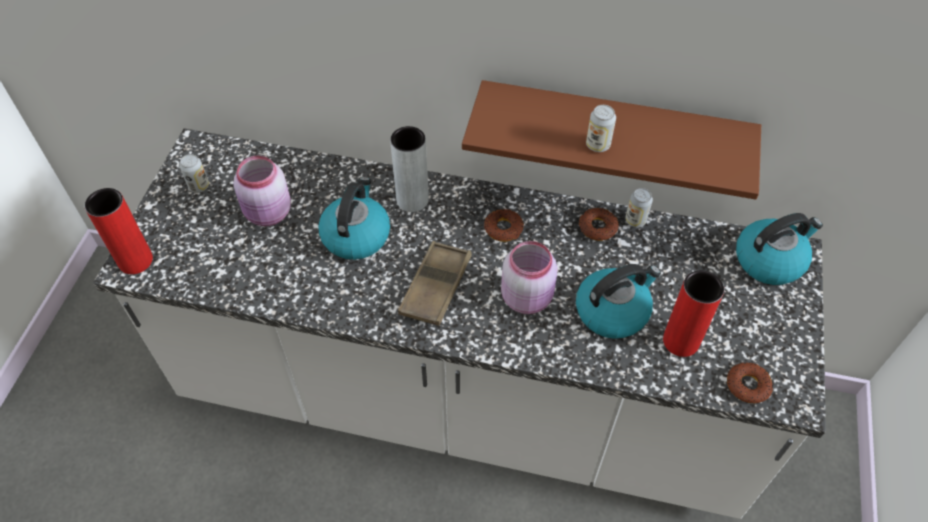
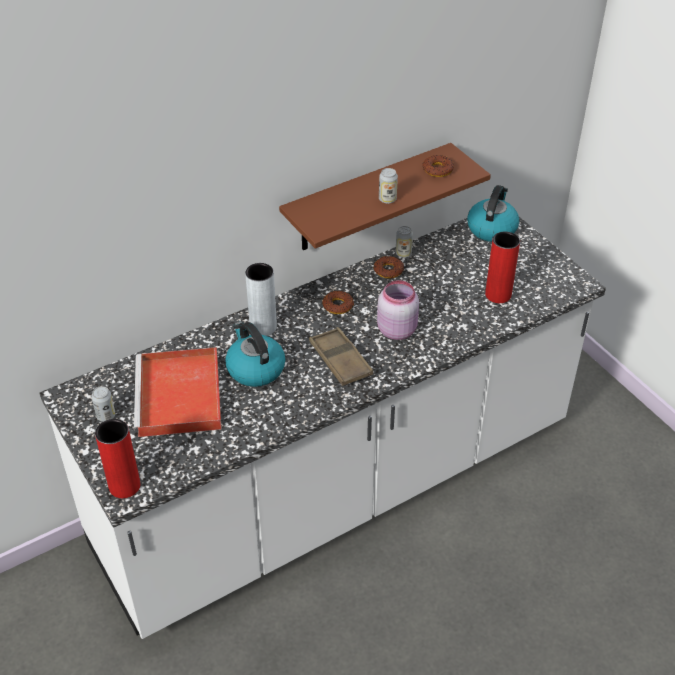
camera: 45 degrees left, 10 degrees down
pink jar [233,155,291,226] -> red tray [134,347,222,437]
kettle [576,264,661,339] -> none
donut [727,362,773,403] -> donut moved to [422,155,454,177]

